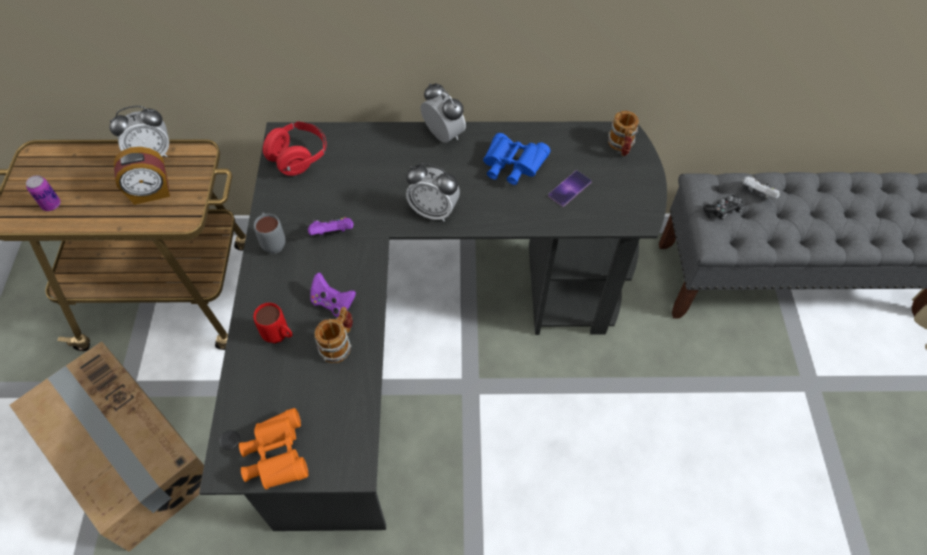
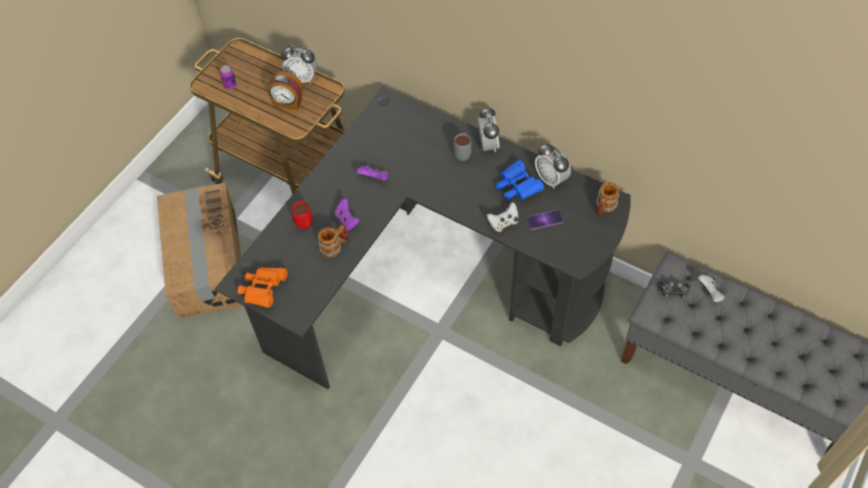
camera: 35 degrees right, 0 degrees up
grey mug [254,213,286,254] -> grey mug moved to [454,132,471,161]
red headphones [263,121,327,176] -> none
alarm clock [406,163,460,221] -> alarm clock moved to [535,143,571,189]
none -> white game controller [487,202,518,232]

